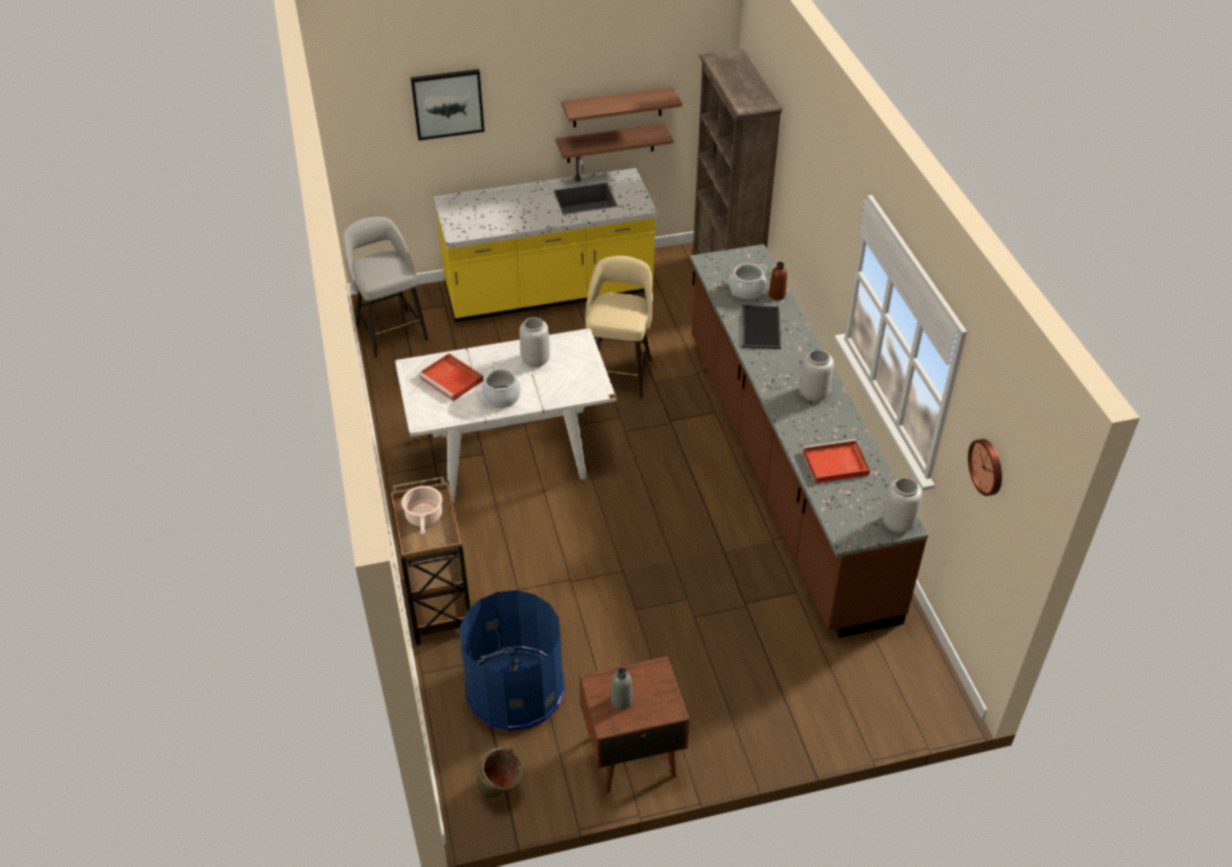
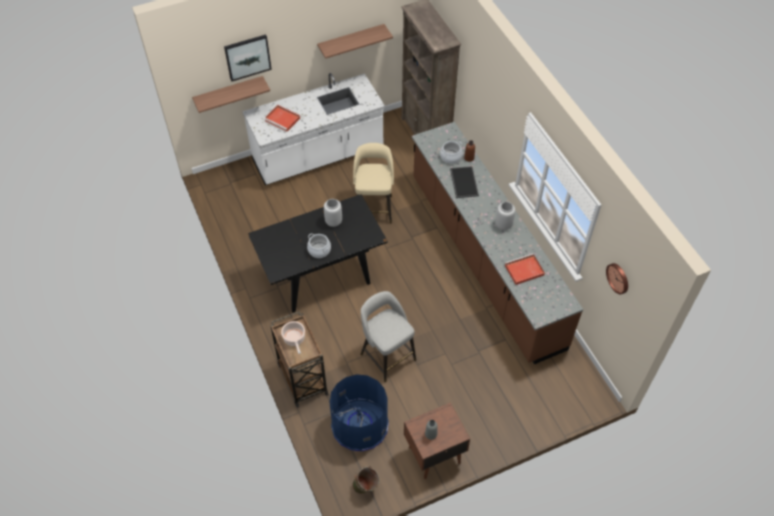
camera: 10 degrees left, 10 degrees up
grey stool [342,216,428,358] -> grey stool moved to [361,291,416,382]
white dining table [395,328,617,503] -> black dining table [248,194,388,313]
red tray [418,353,484,401] -> red tray moved to [264,105,300,132]
yellow counter [434,156,658,322] -> white counter [242,73,385,185]
shelf [555,123,674,163] -> shelf moved to [192,76,270,113]
grey vase [882,477,922,533] -> none

